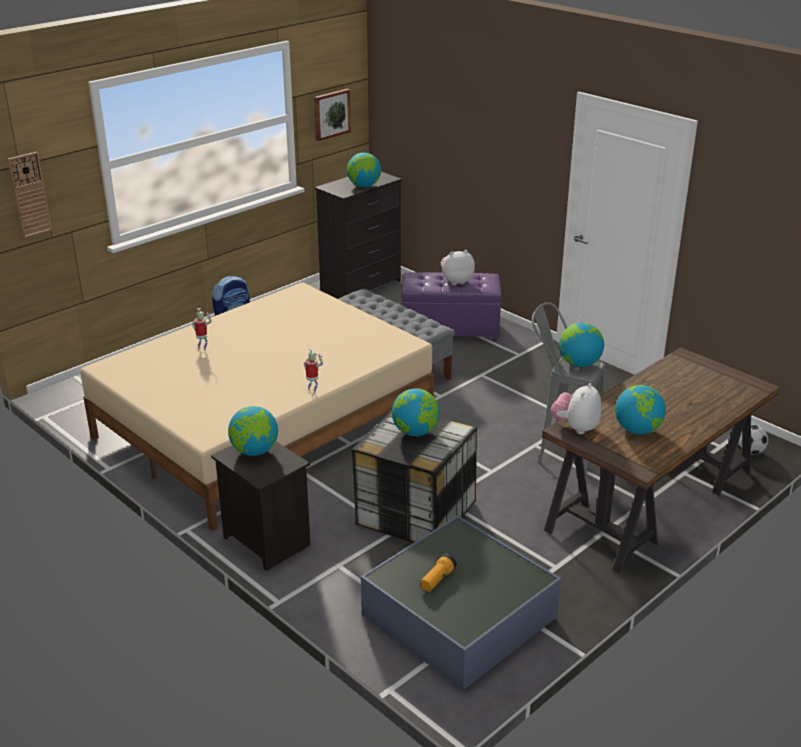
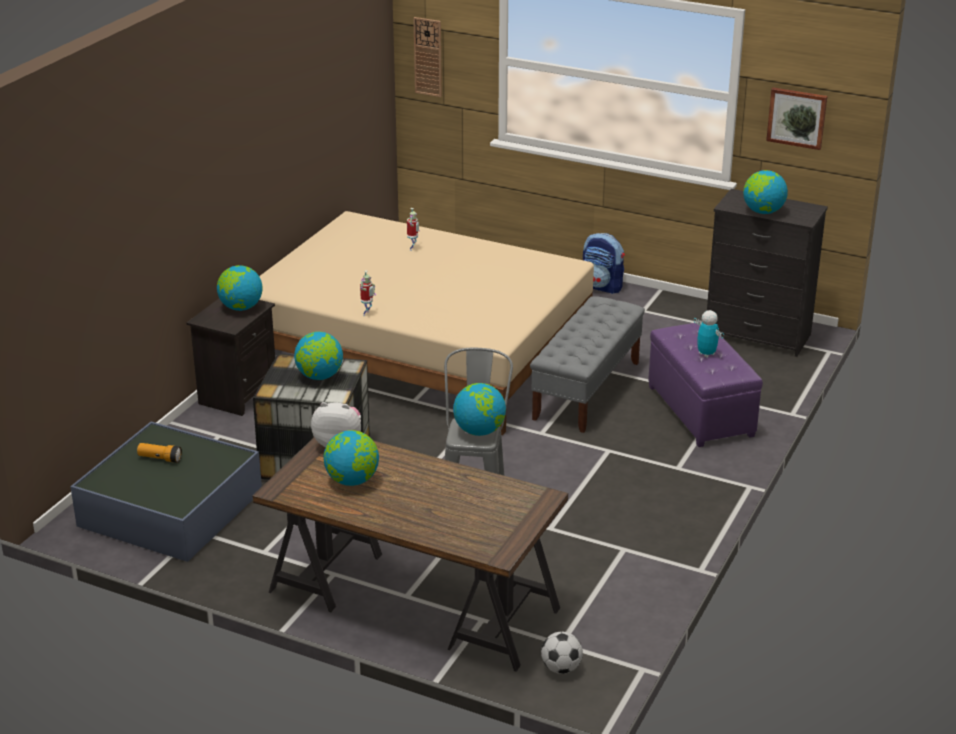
camera: 70 degrees right, 0 degrees up
plush toy [441,250,475,285] -> toy robot [694,310,724,358]

